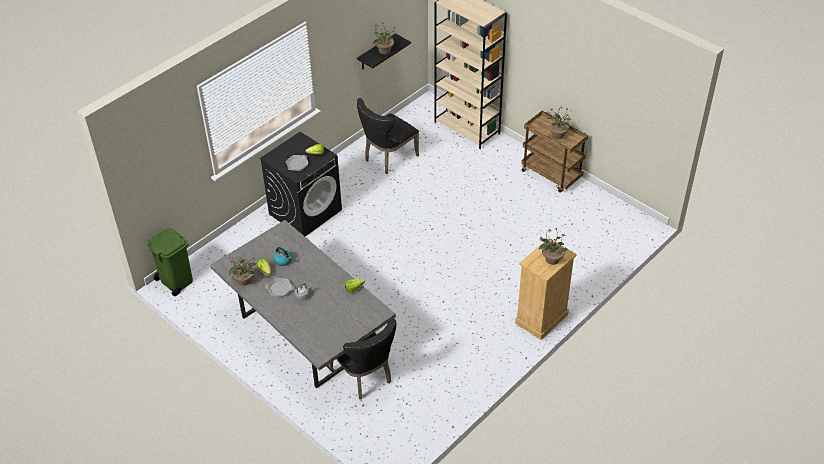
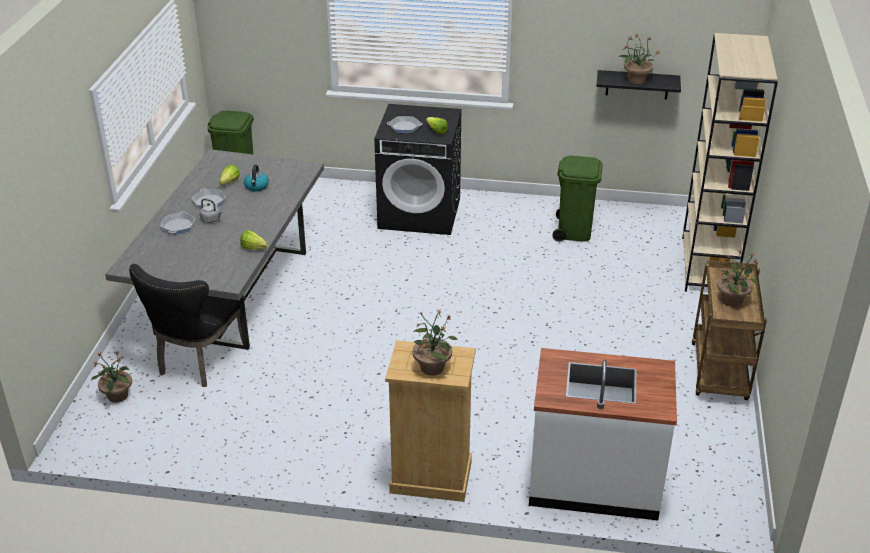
camera: 55 degrees right, 10 degrees down
potted plant [229,253,257,286] -> potted plant moved to [91,352,132,403]
black chair [357,98,419,174] -> green trash can [553,156,603,242]
none -> frying pan [160,211,195,235]
none -> white counter [529,348,677,520]

